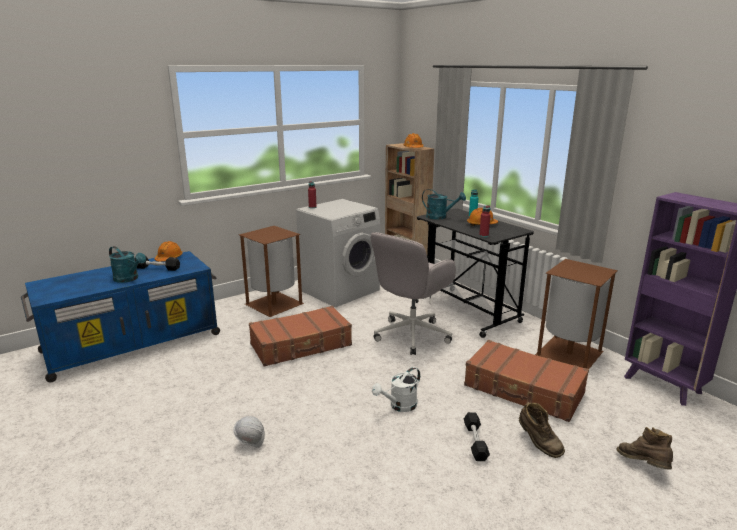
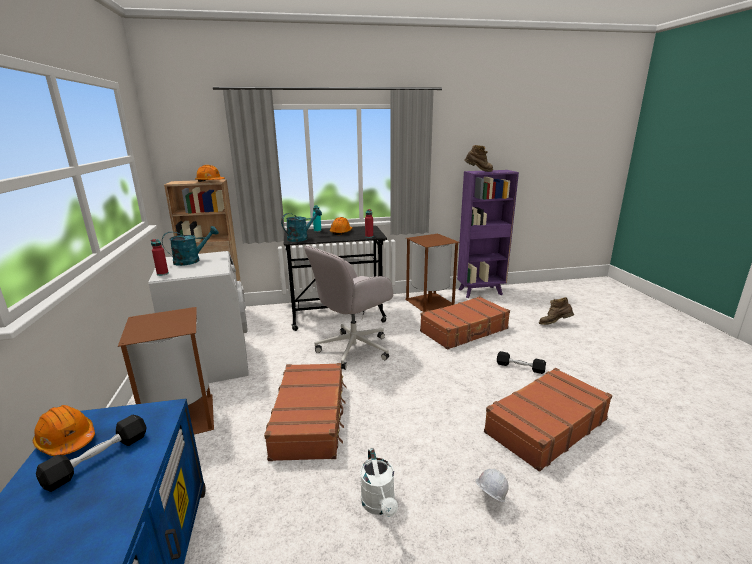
camera: 65 degrees left, 0 degrees up
turquoise watering can [109,246,146,283] -> turquoise watering can moved to [162,226,219,266]
grey office chair [371,232,456,355] -> grey office chair turned 75 degrees clockwise [305,246,393,370]
white watering can [372,367,420,412] -> white watering can moved to [360,448,398,517]
brown boot [519,402,565,458] -> brown boot moved to [464,145,493,172]
none -> brown suitcase [484,368,612,472]

